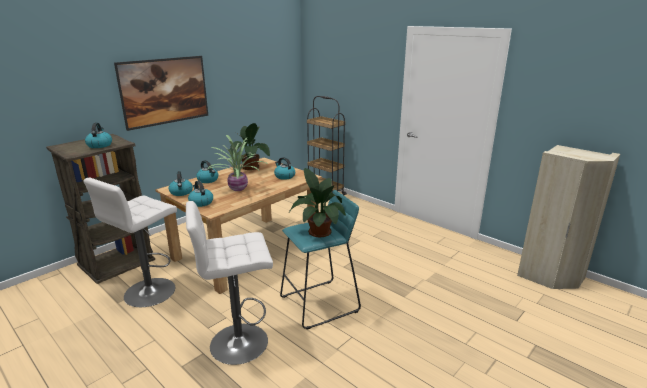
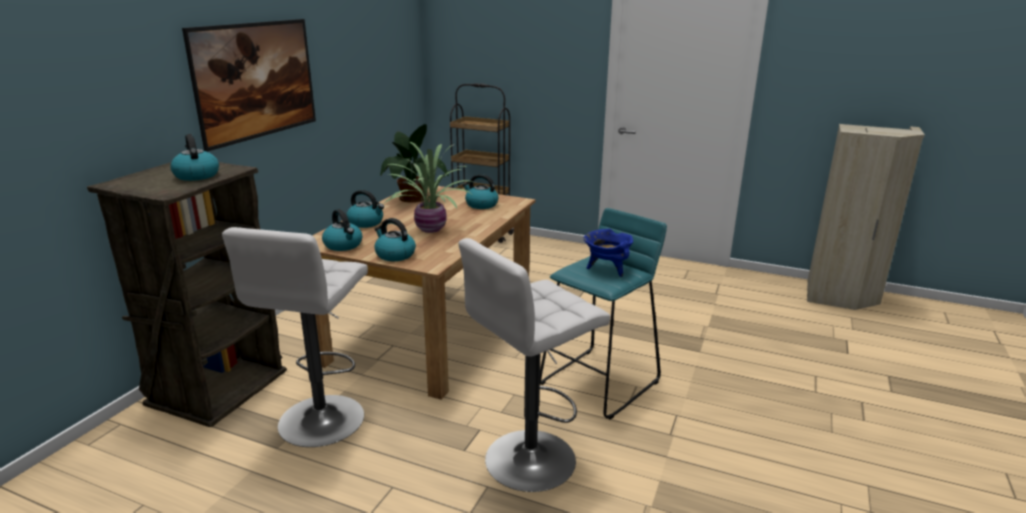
camera: 20 degrees left, 0 degrees up
potted plant [288,168,346,237] -> blue cooking pot [584,229,633,277]

